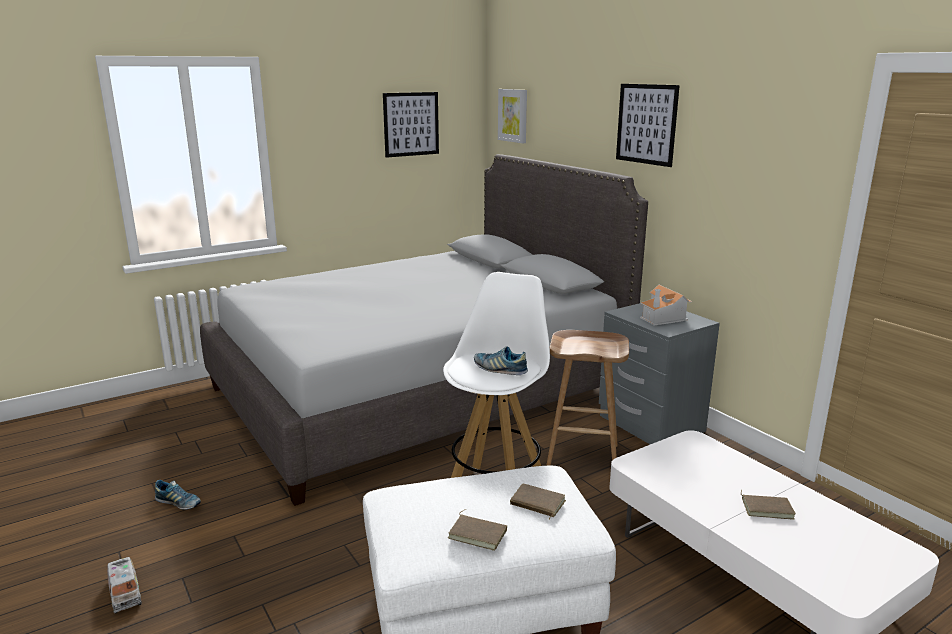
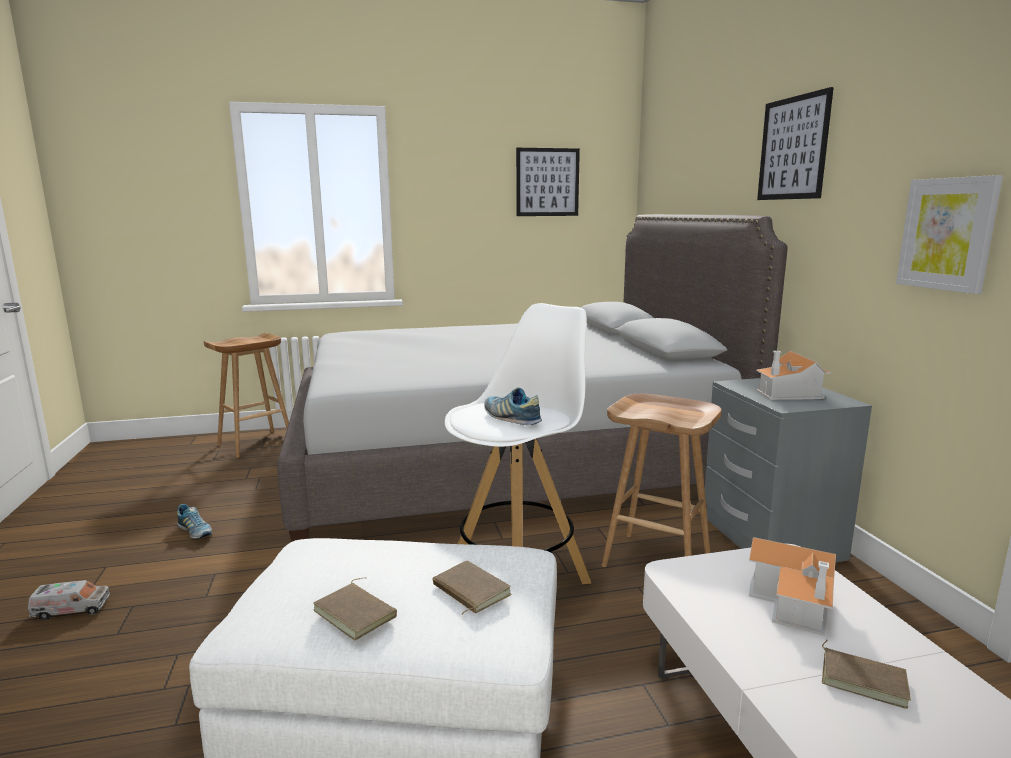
camera: 20 degrees right, 5 degrees down
toy truck [107,557,142,614] -> toy truck turned 90 degrees counterclockwise [28,580,110,620]
picture [498,89,527,143] -> picture moved to [896,175,1003,294]
none -> brown stool [203,333,289,458]
none -> toy house [749,537,836,636]

